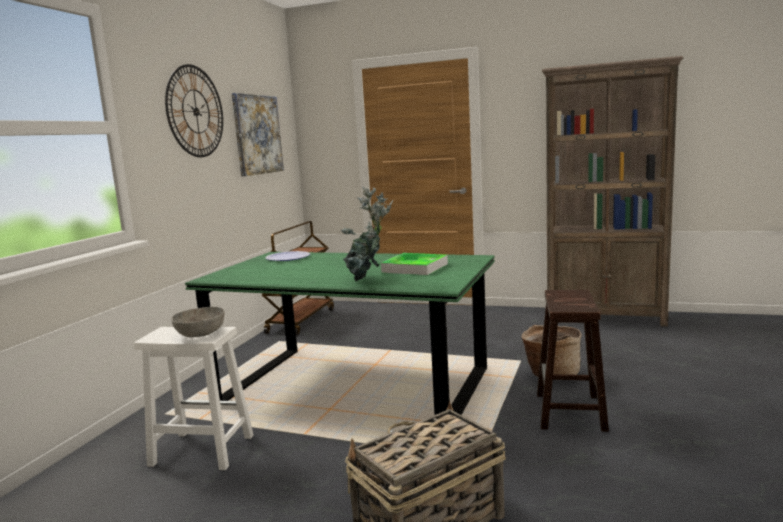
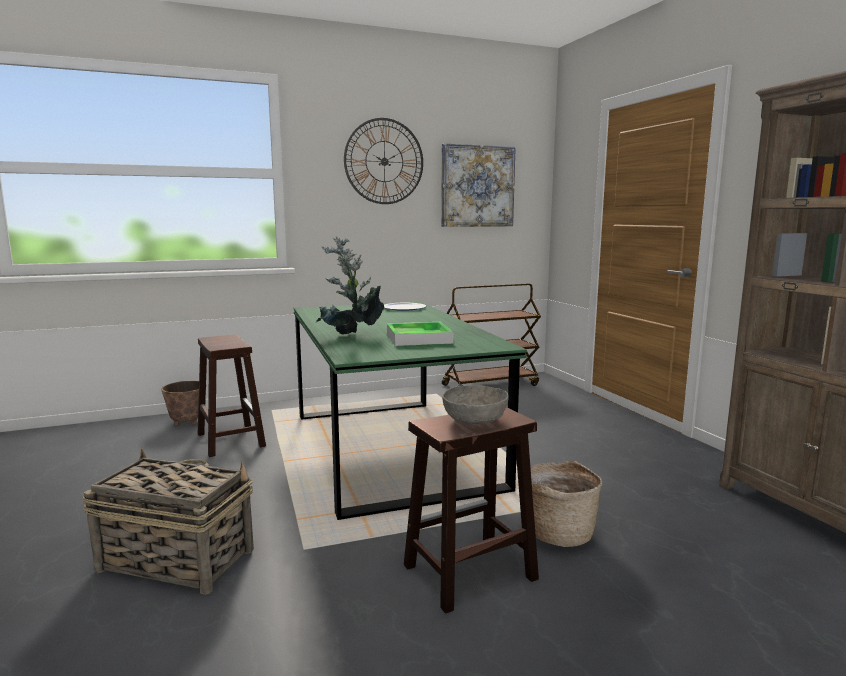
camera: 50 degrees right, 0 degrees up
white stool [134,327,254,470] -> brown stool [198,334,266,457]
grey bowl [171,307,224,338] -> grey bowl moved to [442,385,509,425]
none -> planter [161,381,199,425]

